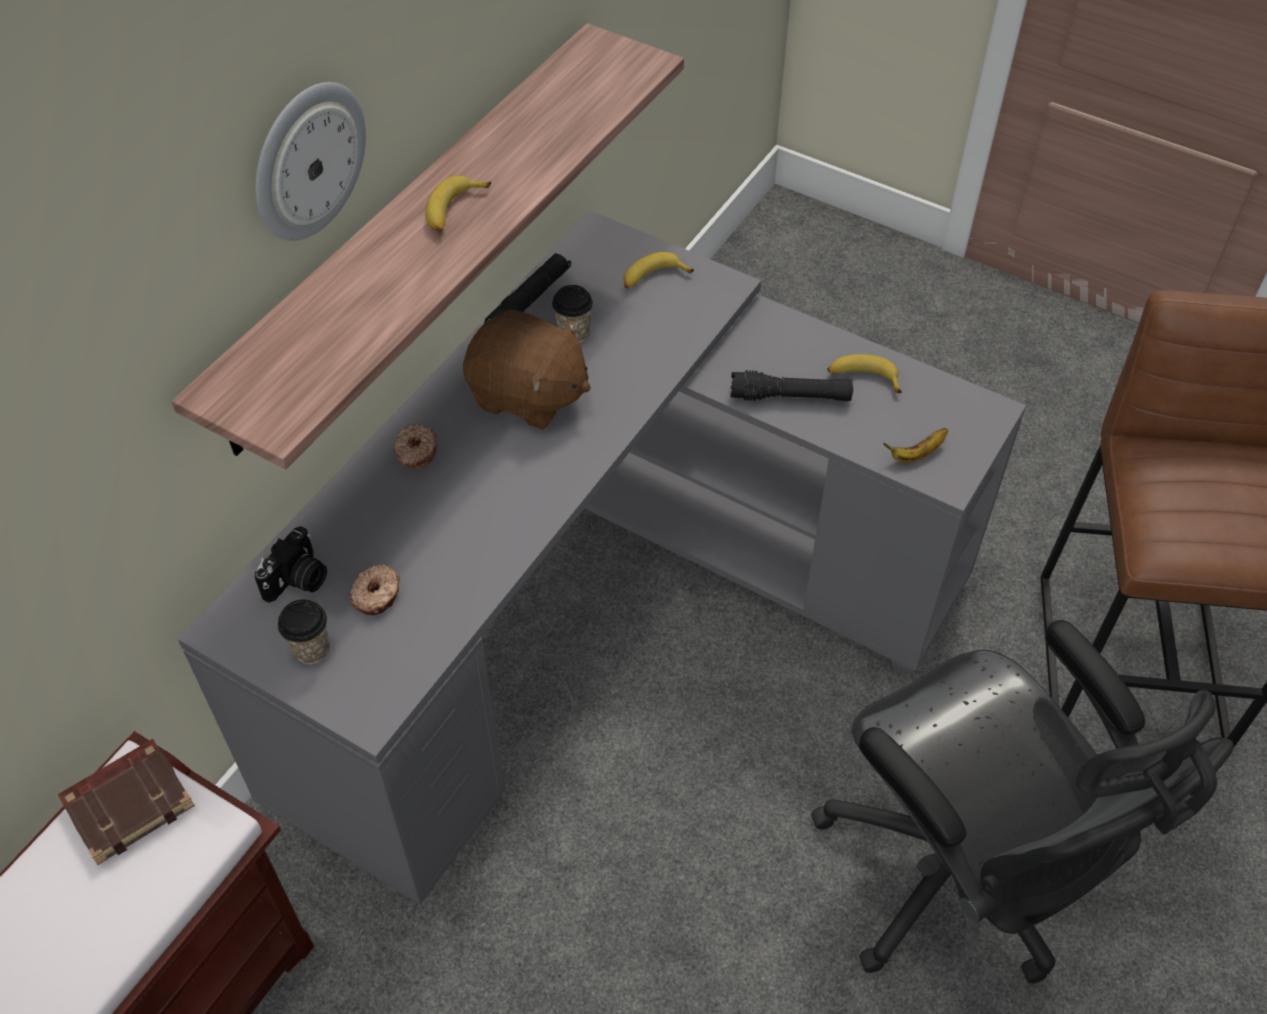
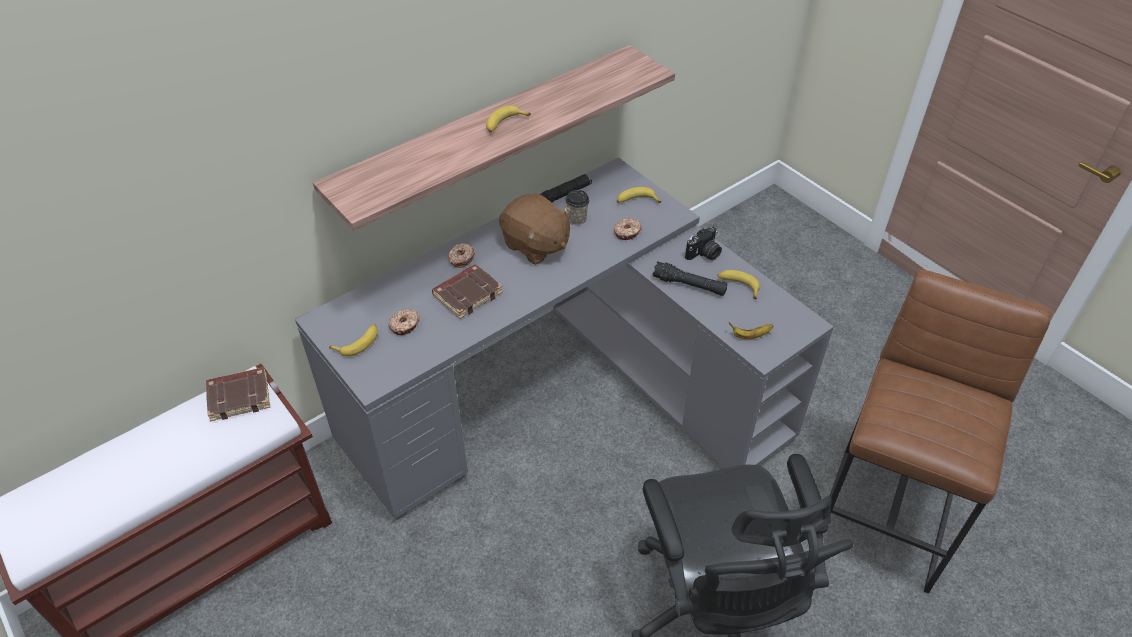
camera: 20 degrees right, 5 degrees down
wall clock [255,82,366,241] -> none
camera [255,526,327,603] -> camera moved to [685,227,722,261]
cup [278,599,330,664] -> banana [329,324,378,356]
none -> brown book [432,264,503,319]
none -> donut [614,218,642,240]

